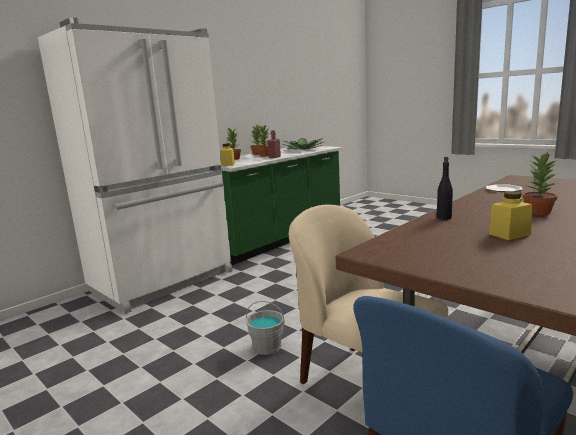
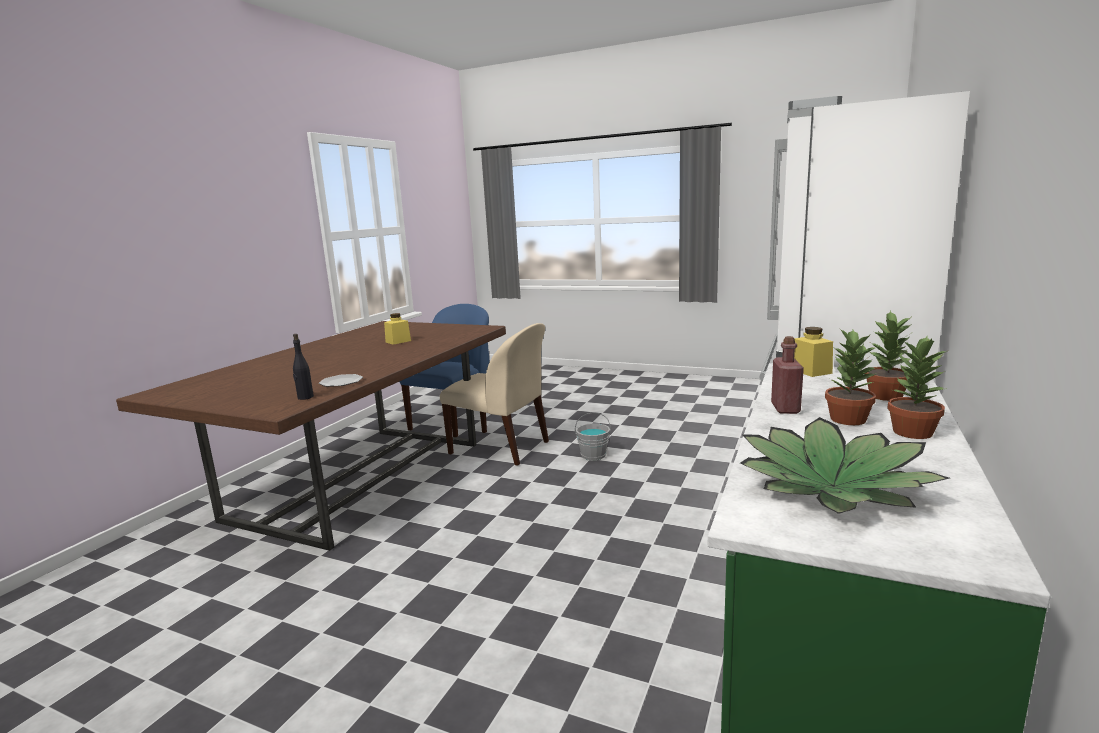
camera: 160 degrees right, 0 degrees up
black bottle [437,157,453,220] -> black bottle moved to [293,334,314,400]
potted plant [523,153,558,215] -> none

